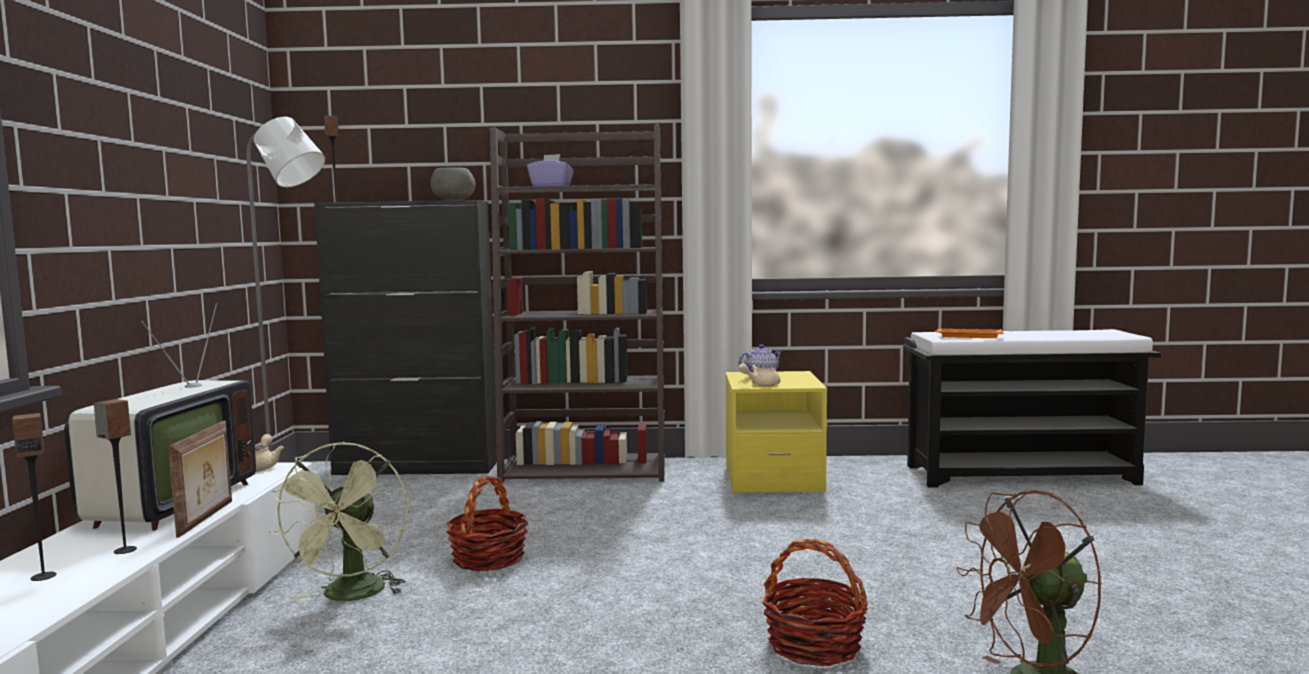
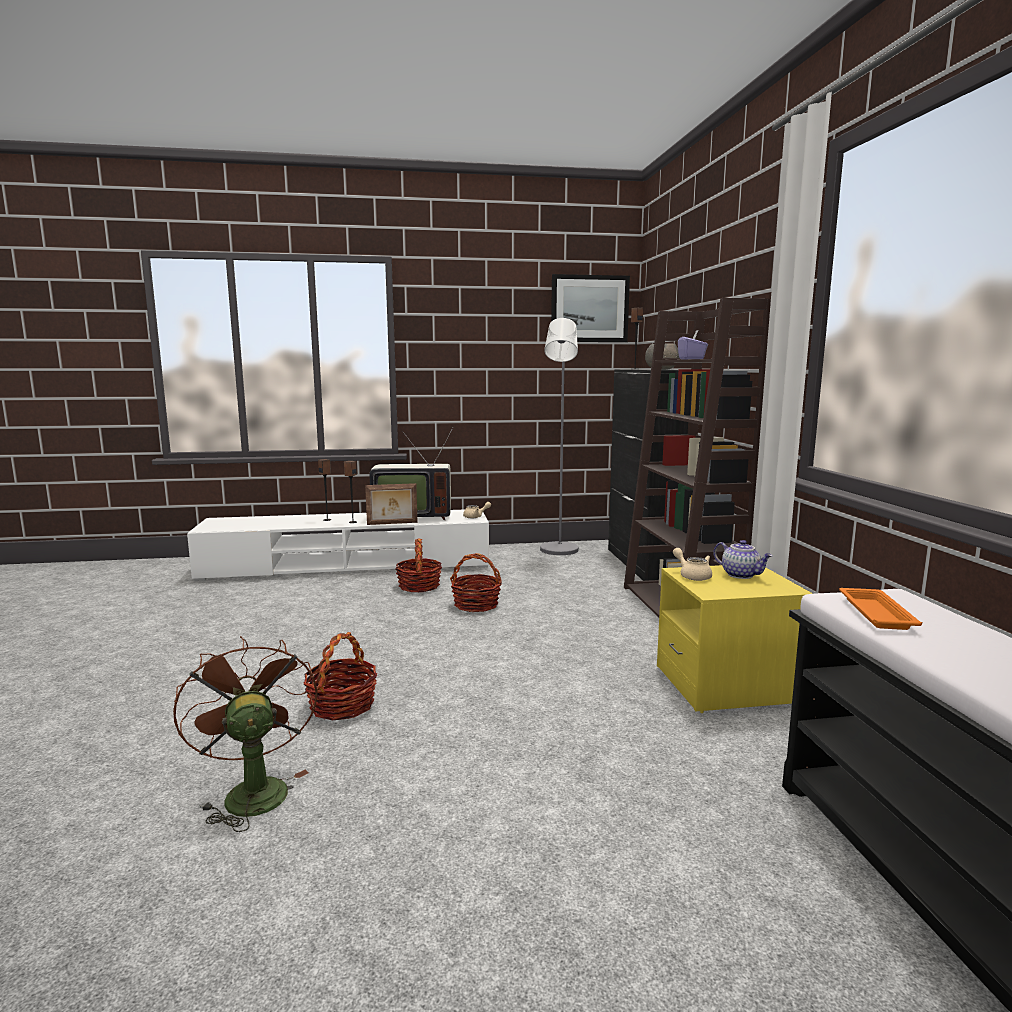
camera: 80 degrees right, 5 degrees up
green fan [269,442,408,601] -> basket [395,538,442,593]
none -> picture [551,274,630,342]

